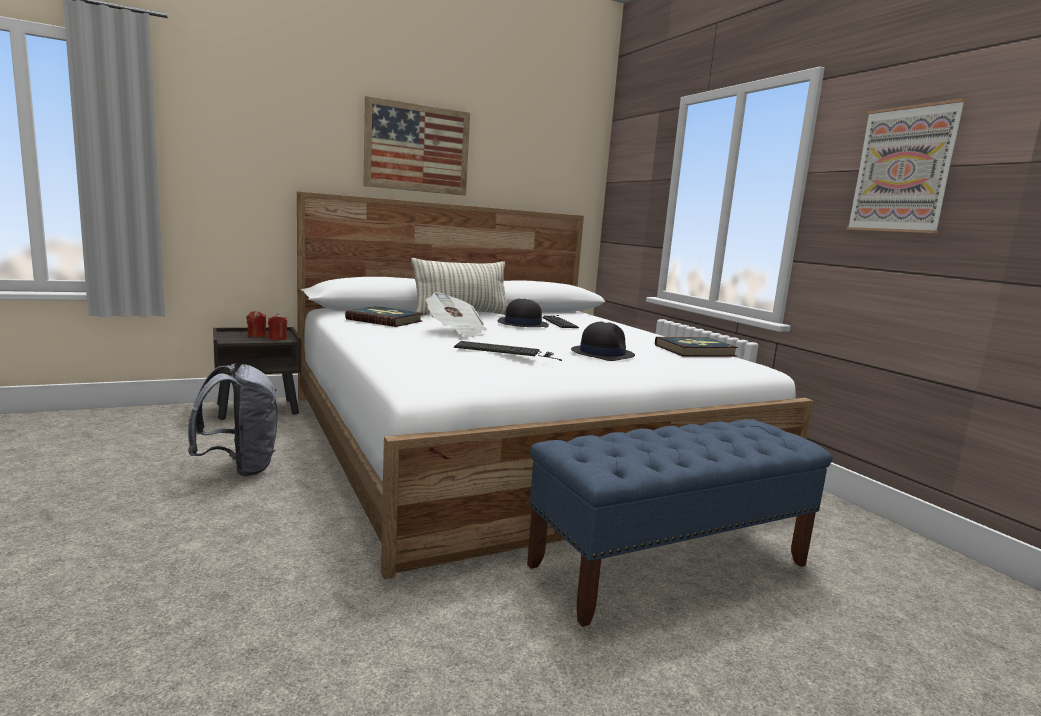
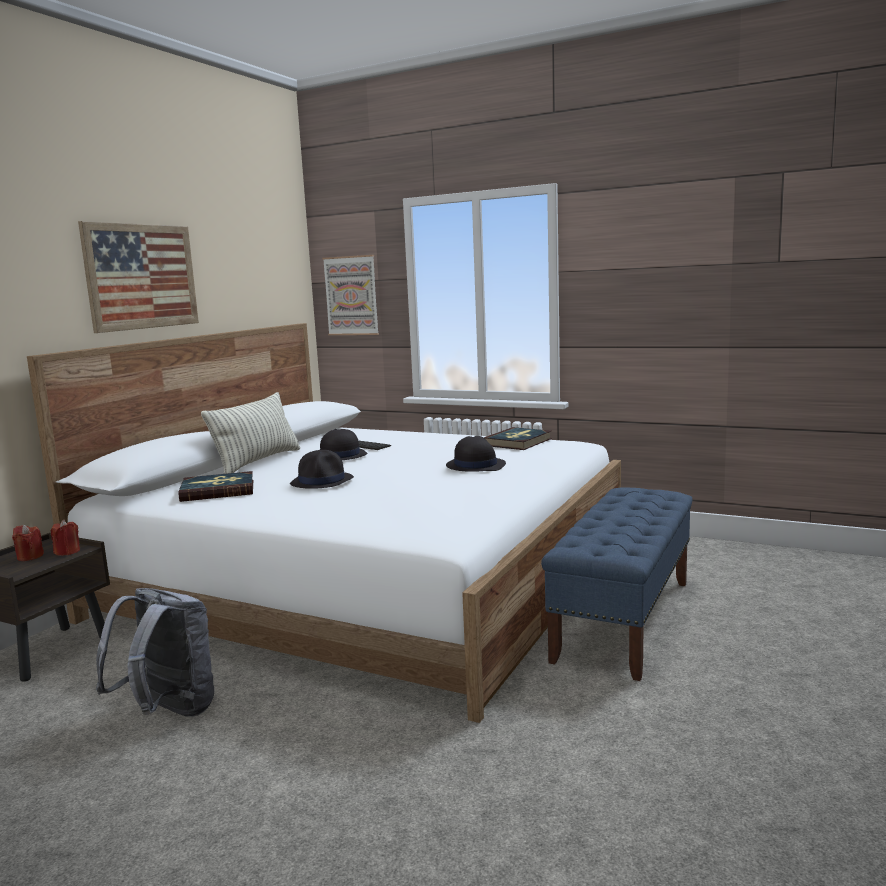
camera: 35 degrees left, 0 degrees up
newspaper [426,292,487,337] -> black hat [290,450,354,489]
keyboard [454,341,562,361] -> none
picture [847,99,966,234] -> picture moved to [322,255,379,335]

